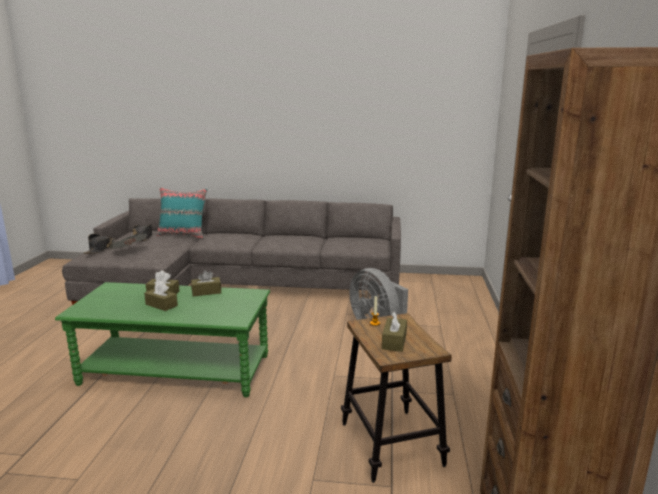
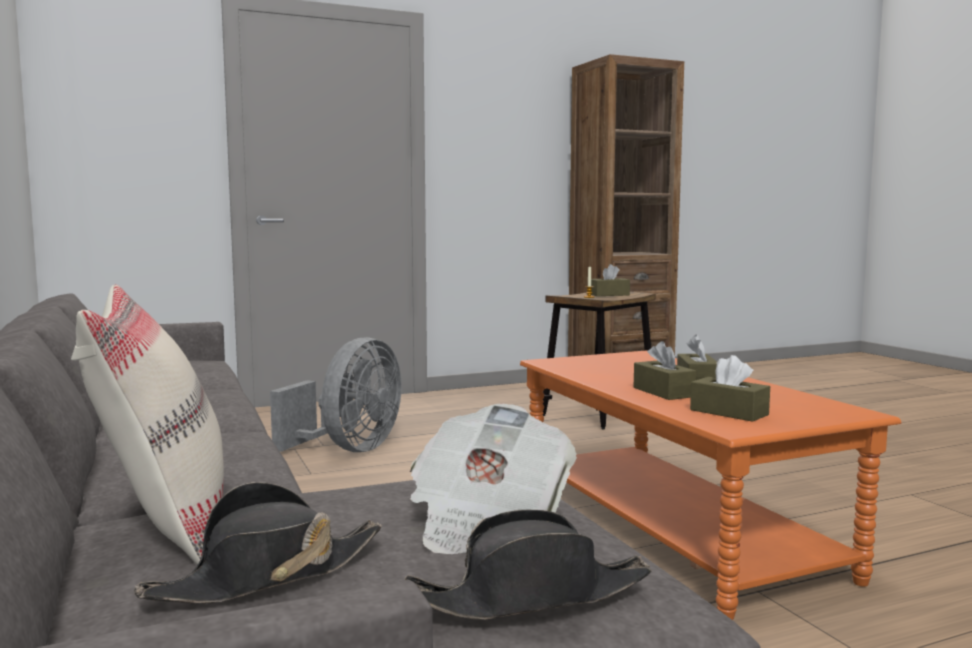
camera: 120 degrees left, 10 degrees down
green coffee table [55,282,270,397] -> orange coffee table [520,351,902,620]
turquoise pillow [156,187,207,239] -> beige pillow [71,284,224,565]
brown tissue box [191,270,221,296] -> brown tissue box moved to [690,355,770,422]

